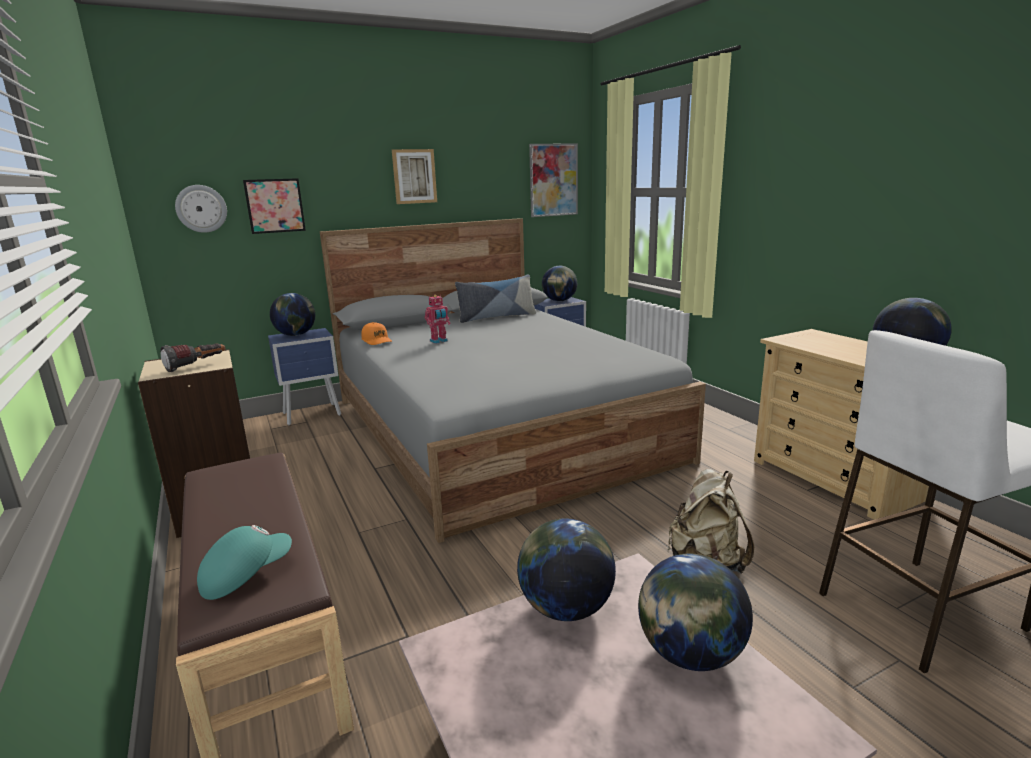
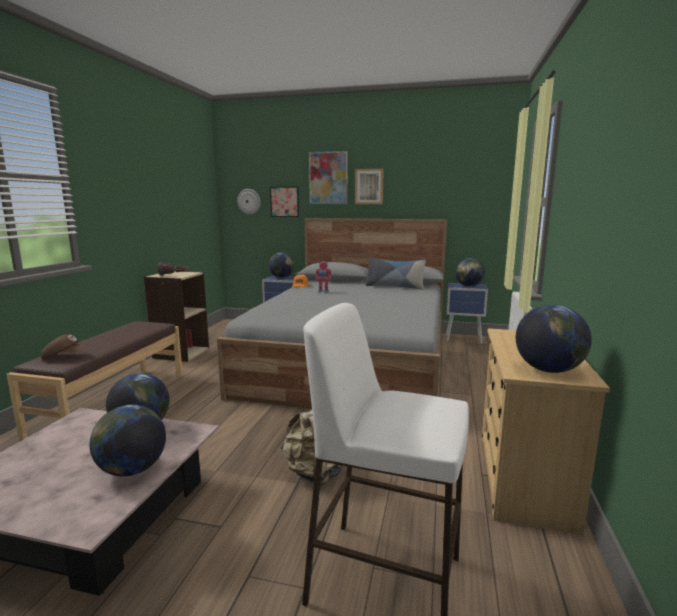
camera: 40 degrees right, 5 degrees down
turquoise cap [197,525,292,600] -> brown cap [41,334,87,359]
picture [529,143,578,217] -> picture moved to [309,151,348,204]

